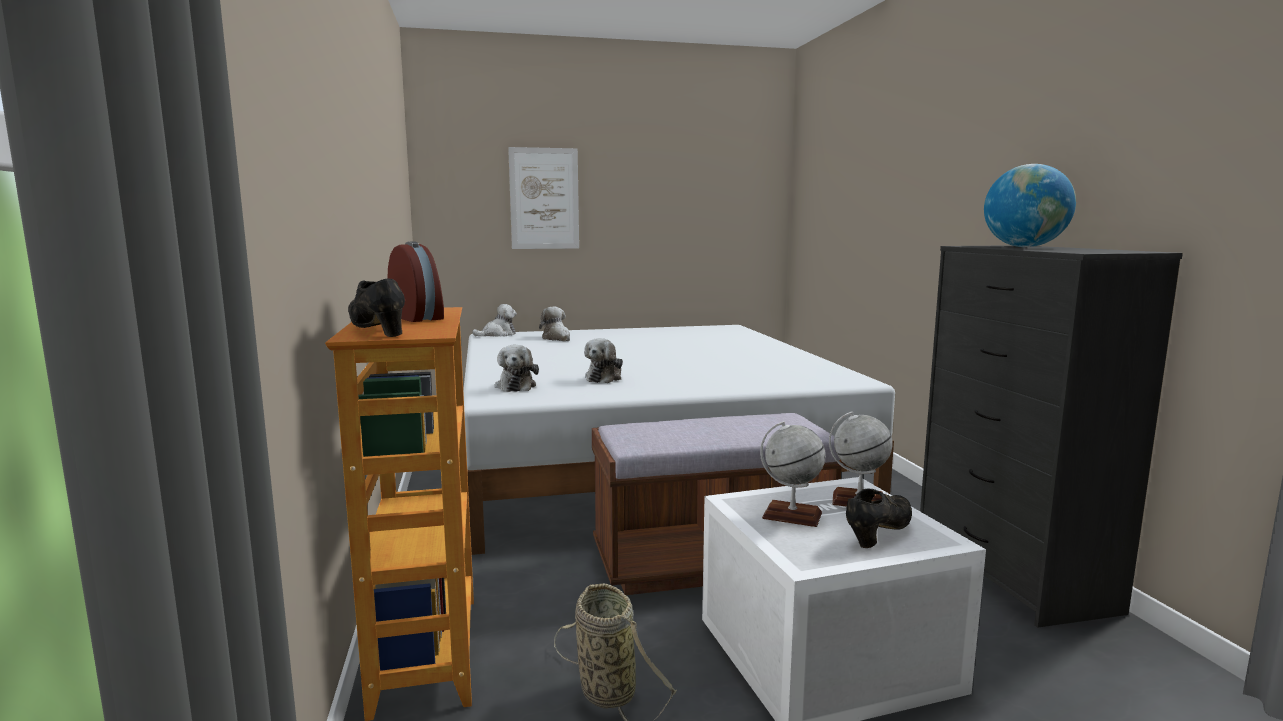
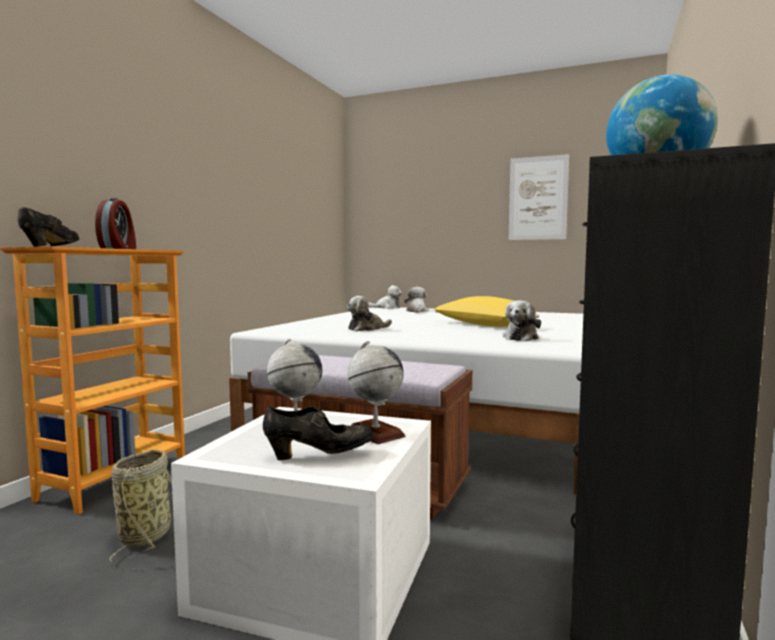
camera: 35 degrees right, 5 degrees down
plush toy [494,345,539,392] -> plush toy moved to [502,300,541,341]
picture [508,147,579,249] -> picture moved to [509,154,569,240]
none -> yellow pillow [434,296,539,327]

